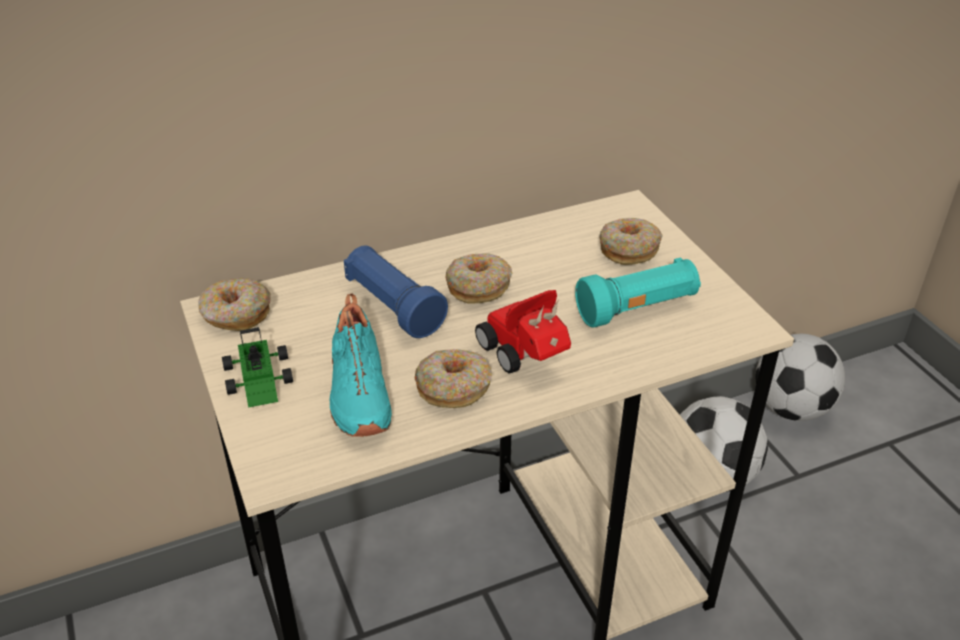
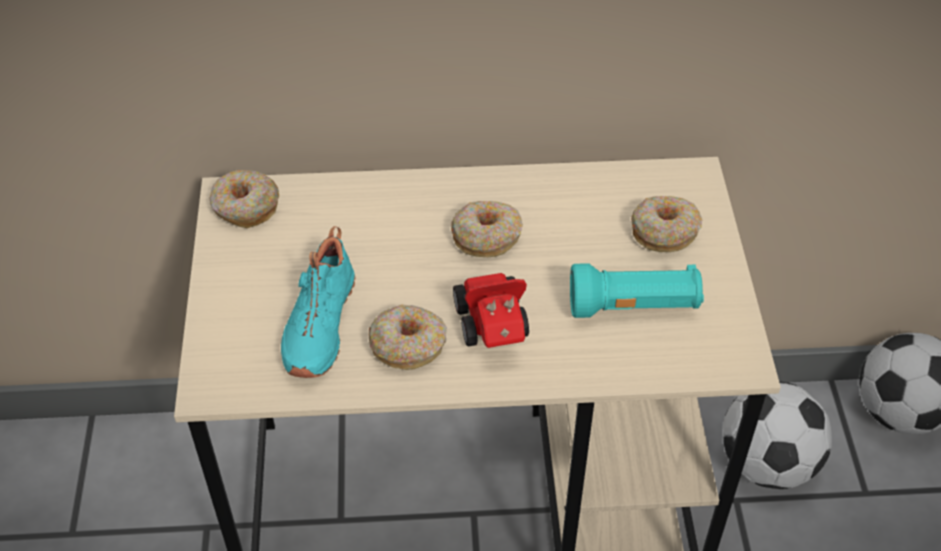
camera: 20 degrees right, 10 degrees up
toy car [222,327,293,408] -> none
blue flashlight [344,245,448,338] -> none

